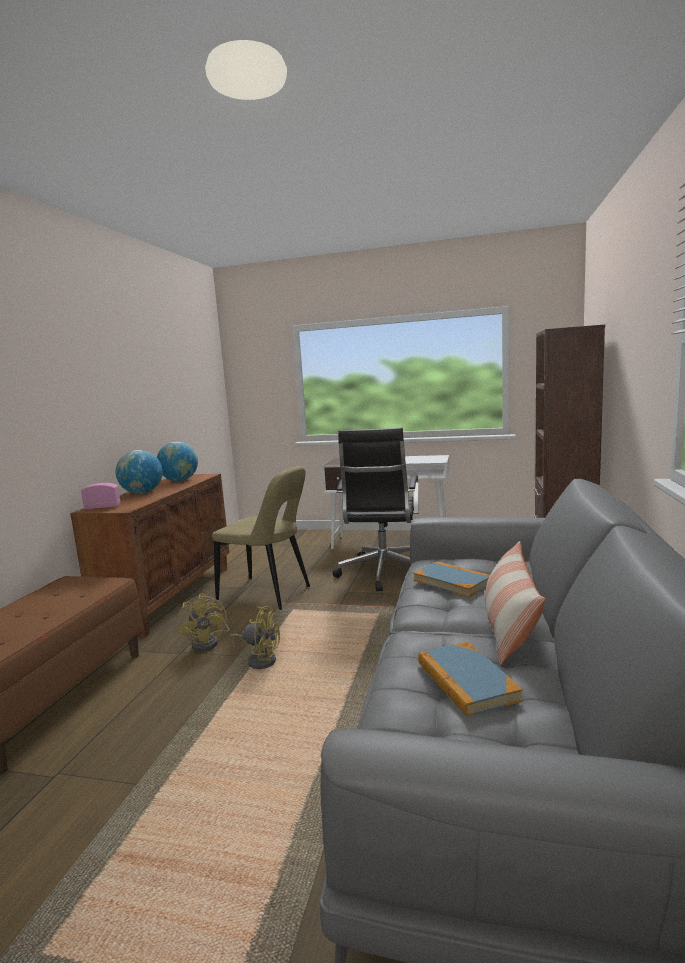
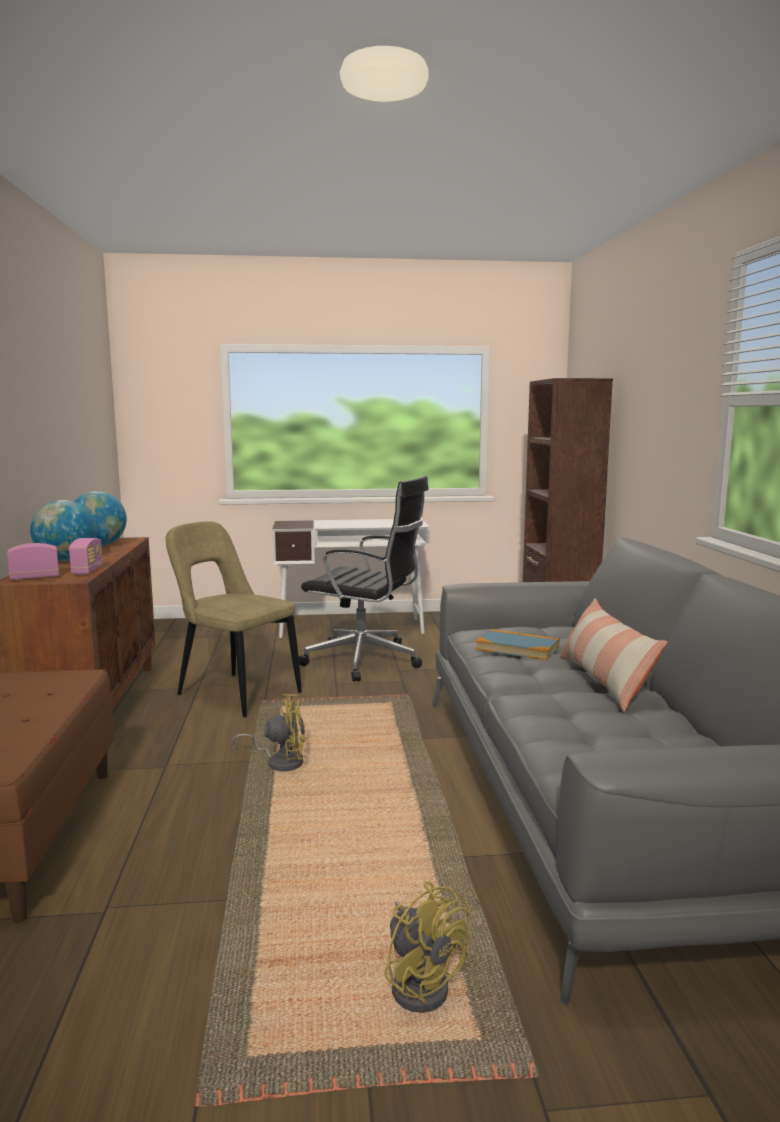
camera: 20 degrees left, 0 degrees up
yellow fan [177,594,230,652] -> yellow fan moved to [385,881,471,1013]
beige chair [212,466,310,610] -> beige chair turned 150 degrees counterclockwise [166,521,302,717]
black office chair [332,428,419,591] -> black office chair turned 60 degrees counterclockwise [299,476,429,682]
book [418,642,523,717] -> none
none -> radio [69,538,103,575]

